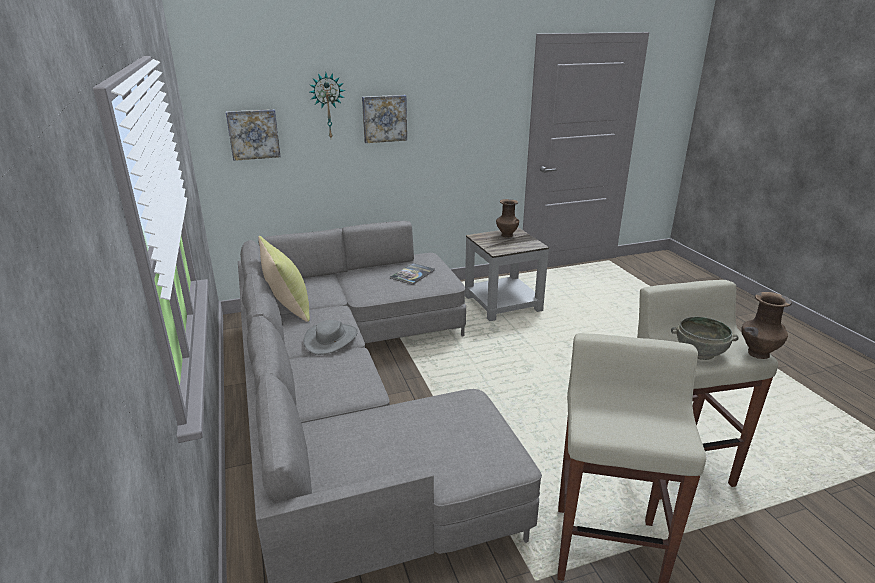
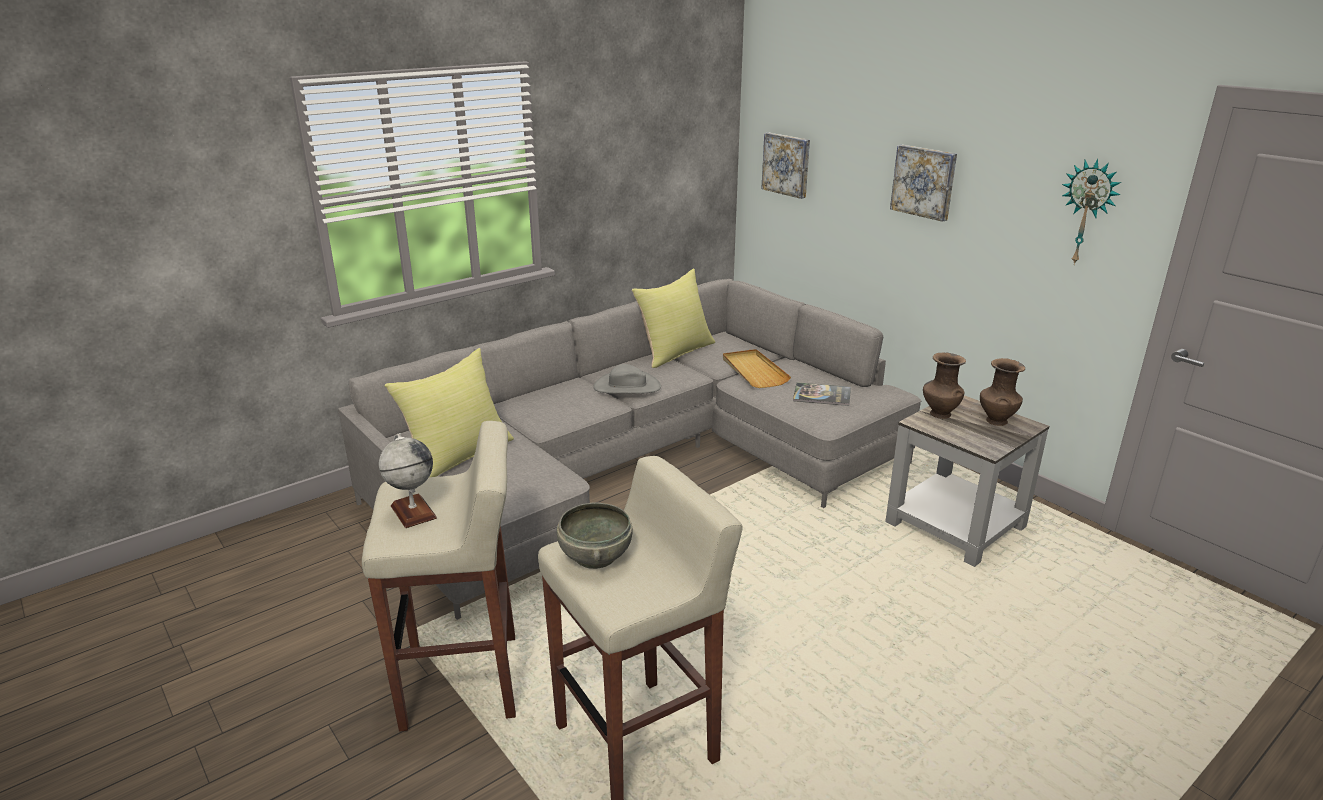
camera: 70 degrees right, 0 degrees up
wall clock [309,72,345,138] -> wall clock moved to [1062,159,1121,264]
brown vase [742,292,792,359] -> brown vase moved to [923,352,966,419]
none -> globe [379,433,437,528]
none -> yellow pillow [385,348,514,477]
none -> beige tray [723,349,791,388]

